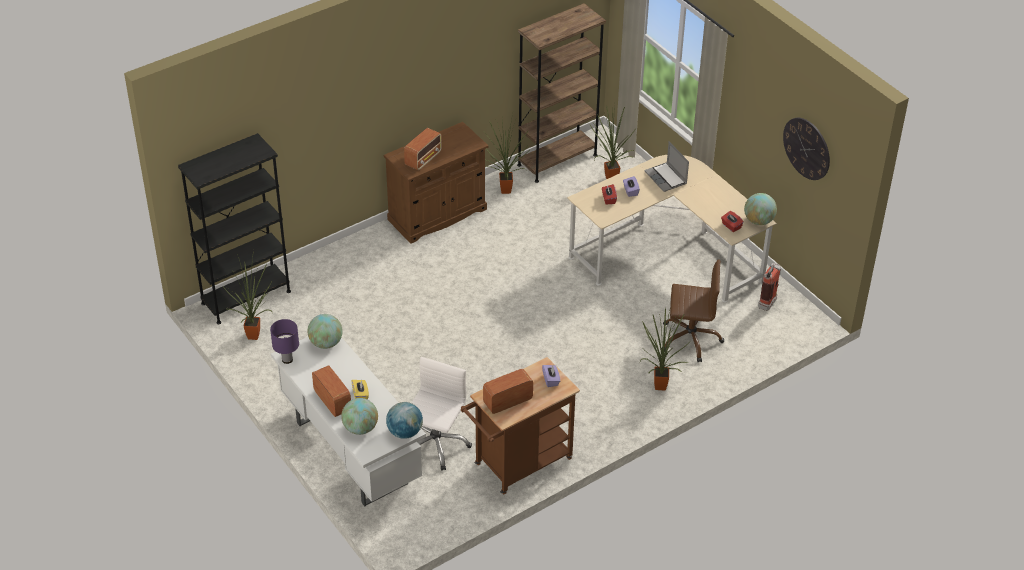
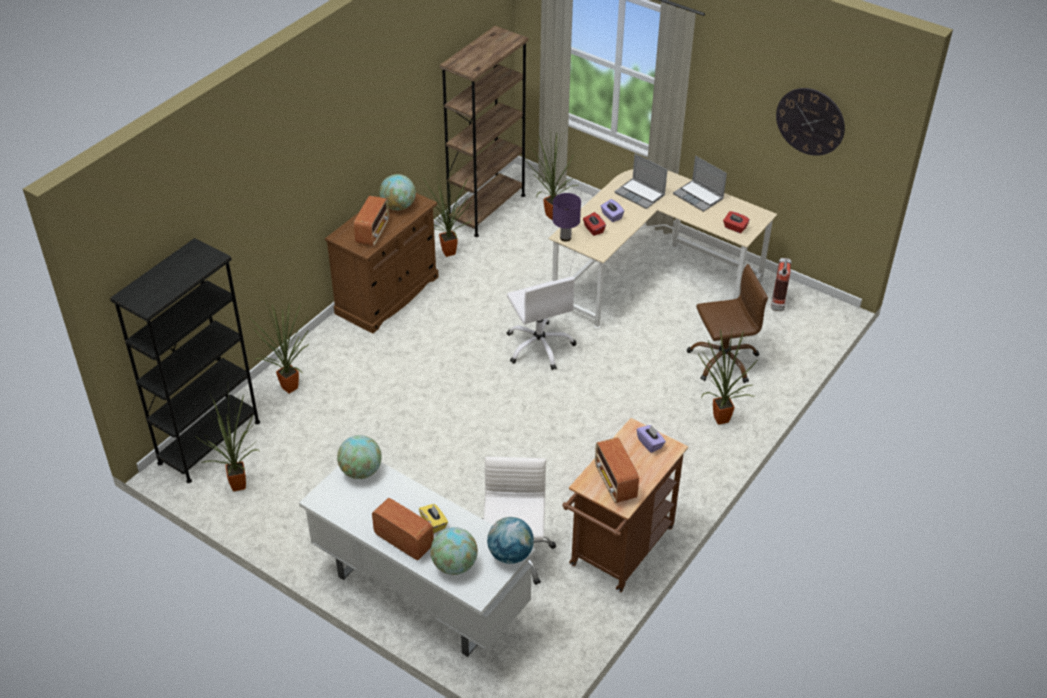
camera: 20 degrees left, 0 degrees up
purple table lamp [270,319,299,364] -> purple table lamp moved to [552,193,581,242]
radio [483,369,533,414] -> radio turned 60 degrees counterclockwise [595,437,639,503]
globe [744,193,777,225] -> globe moved to [380,174,416,210]
none -> potted plant [249,297,309,394]
none -> white office chair [507,277,576,370]
none -> laptop [673,156,727,212]

